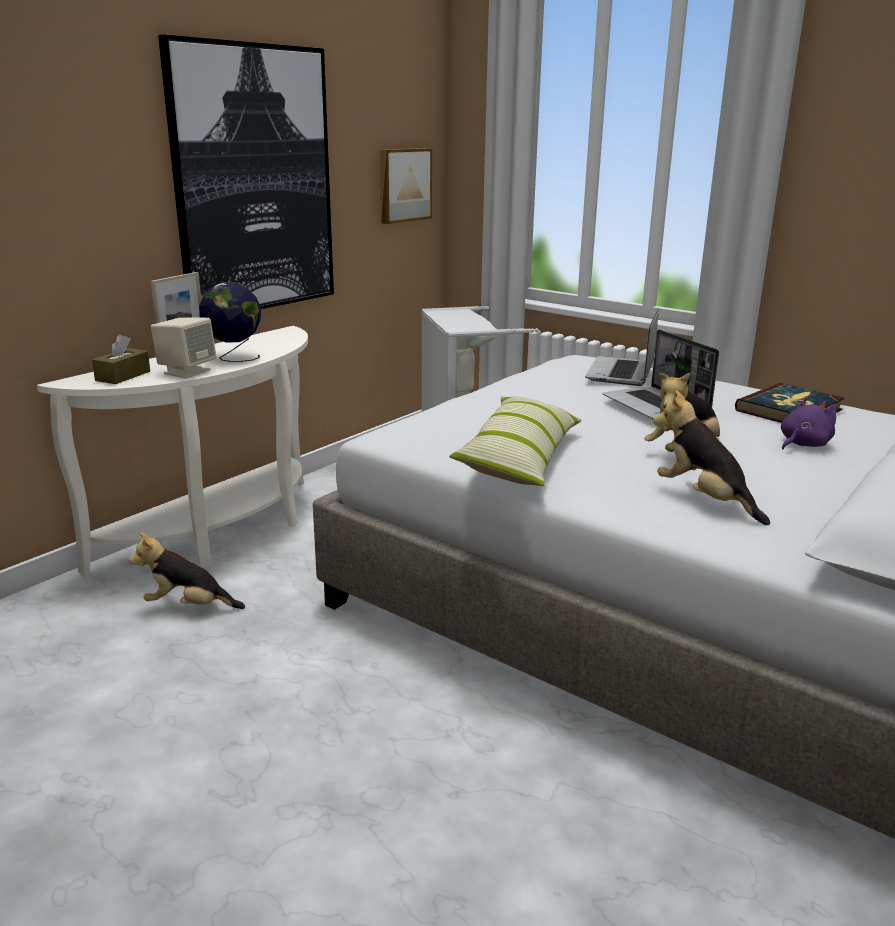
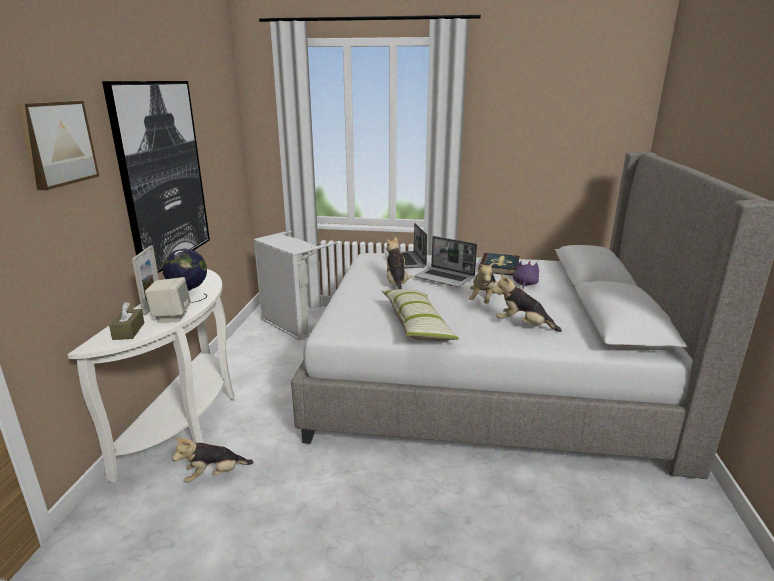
camera: 30 degrees left, 0 degrees up
picture [380,148,432,224] -> picture moved to [15,101,99,190]
none -> plush toy [386,237,412,289]

